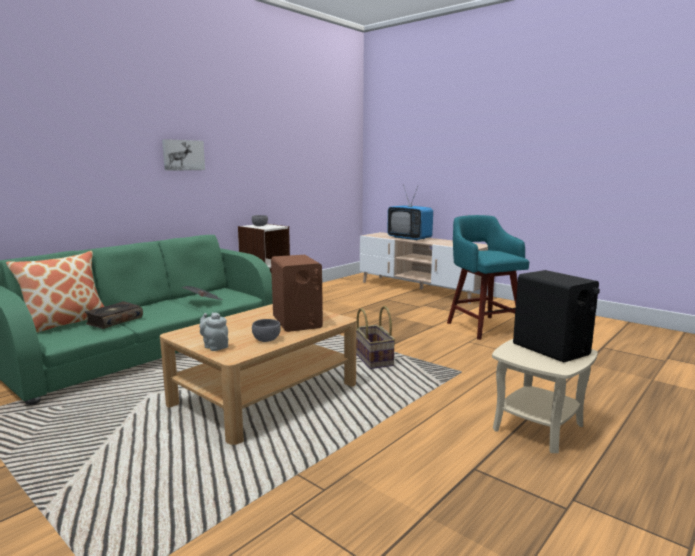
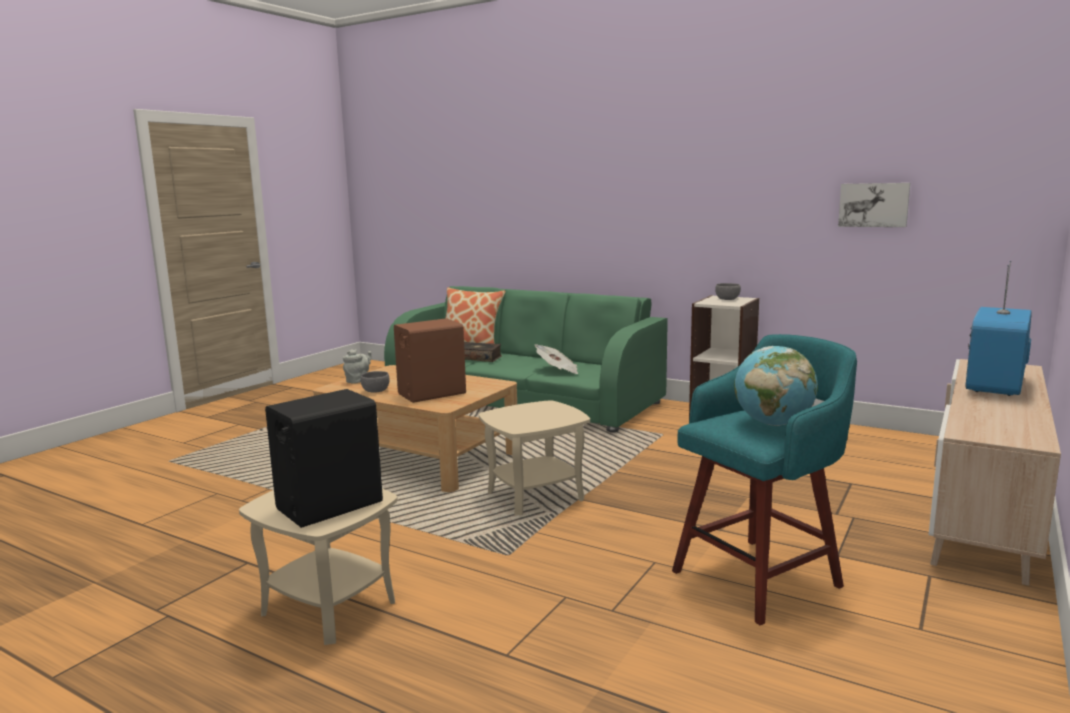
camera: 80 degrees right, 0 degrees up
picture [162,139,205,171] -> picture moved to [838,183,910,227]
basket [356,306,395,369] -> beige side table [479,400,590,516]
none -> globe [734,346,818,426]

